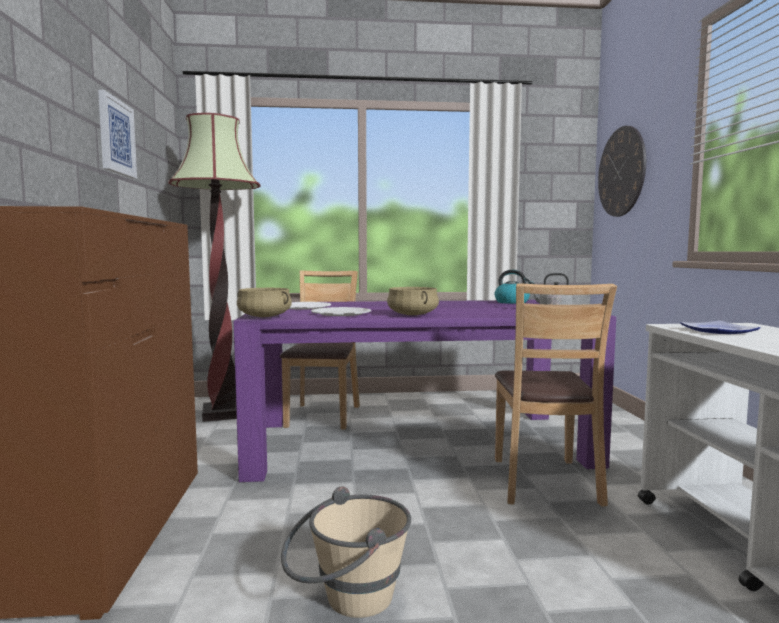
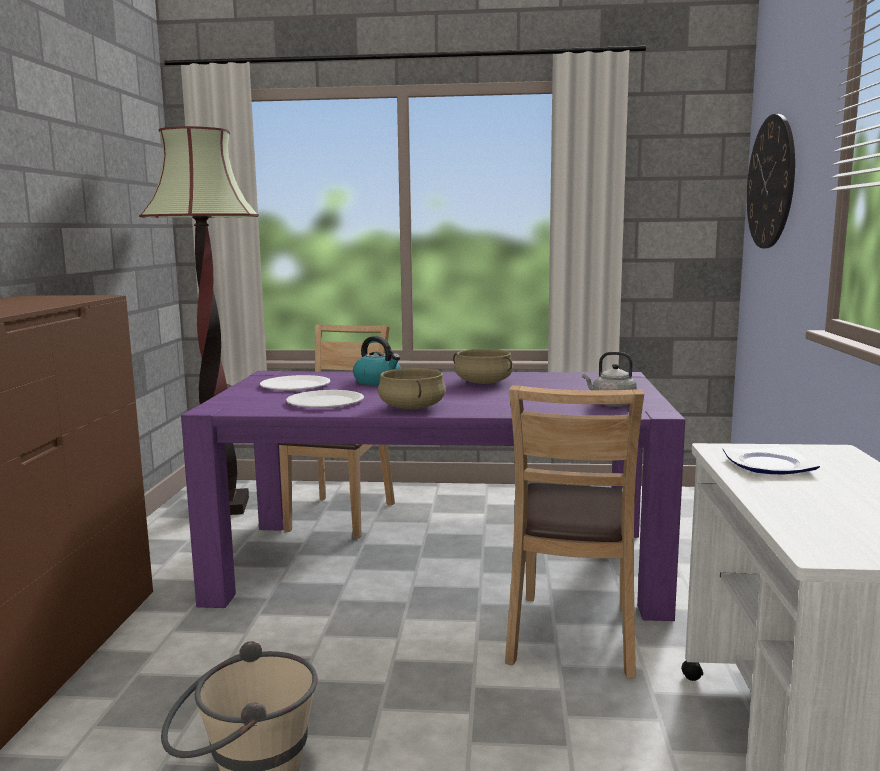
camera: 10 degrees right, 5 degrees up
picture [98,90,137,179] -> none
beige cooking pot [237,288,292,317] -> beige cooking pot moved to [453,349,513,384]
kettle [495,270,535,304] -> kettle moved to [353,336,401,385]

